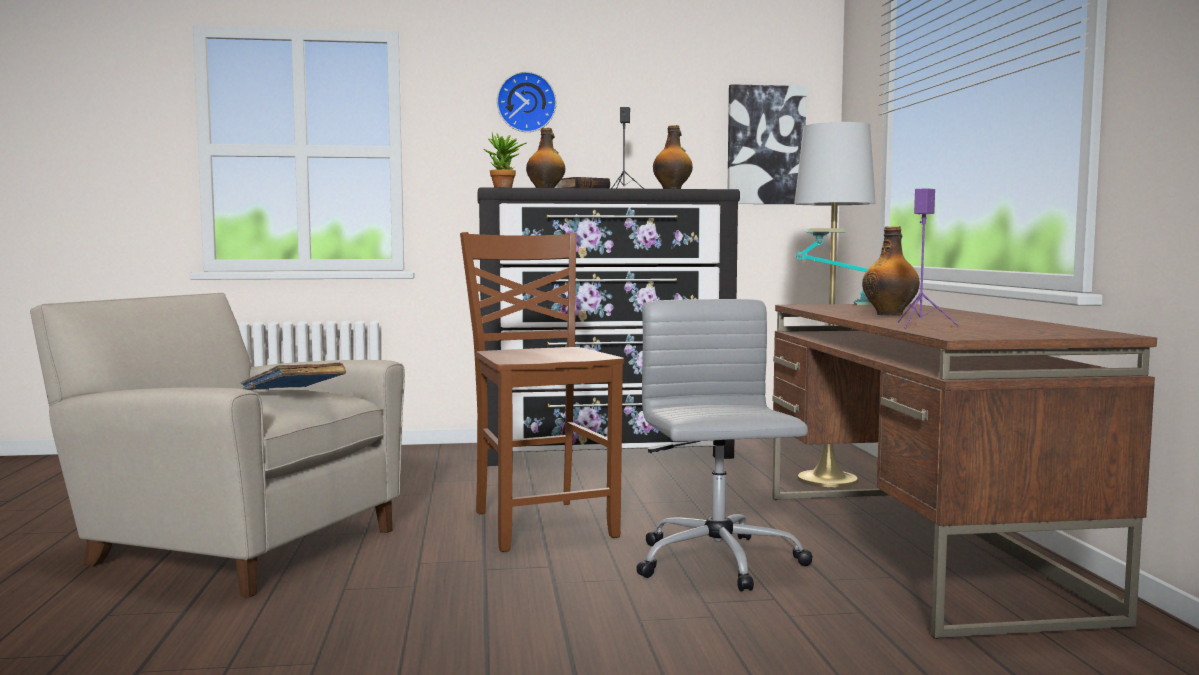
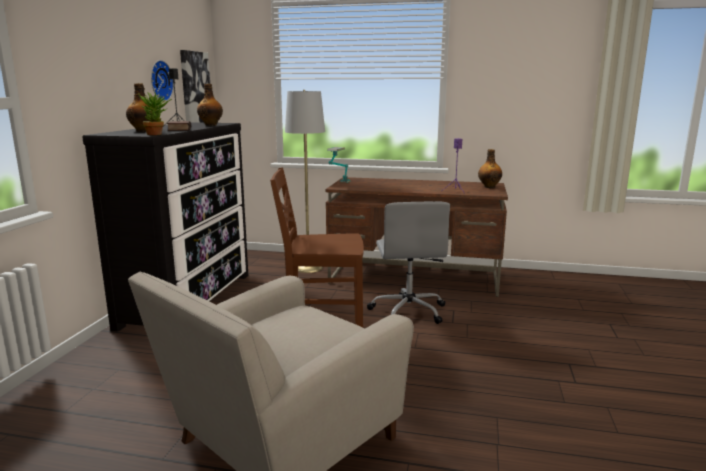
camera: 70 degrees left, 10 degrees up
blue book [241,362,346,390] -> none
wall clock [497,72,556,132] -> wall clock moved to [151,60,174,101]
grey office chair [636,299,813,592] -> grey office chair turned 105 degrees counterclockwise [367,202,450,324]
bottle [862,226,920,316] -> bottle moved to [478,149,502,188]

